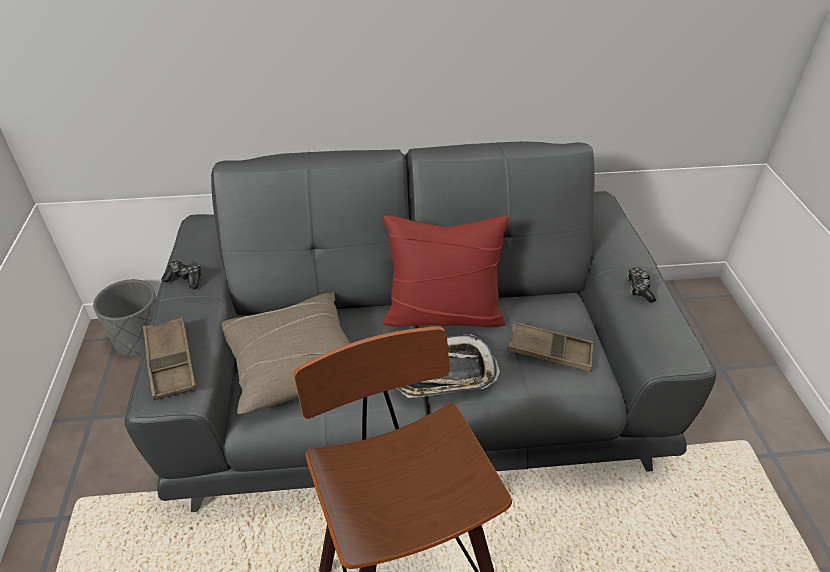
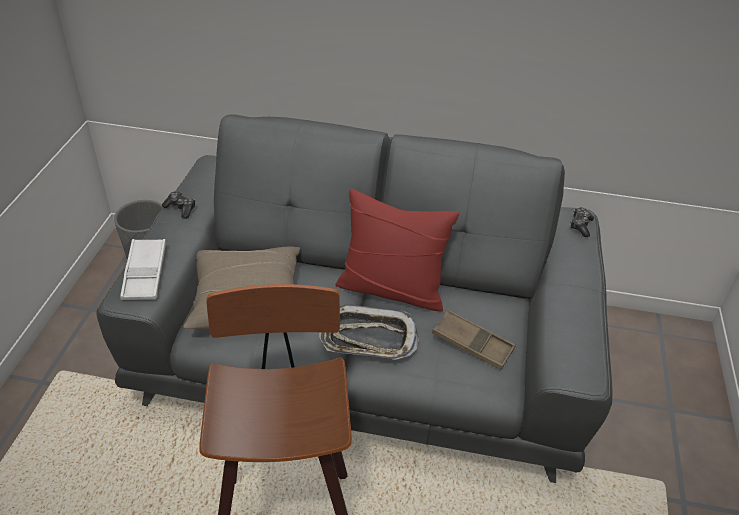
camera: 15 degrees right, 0 degrees up
brown tray [143,317,196,401] -> white tray [120,239,166,300]
game controller [627,267,656,303] -> game controller moved to [570,208,594,237]

